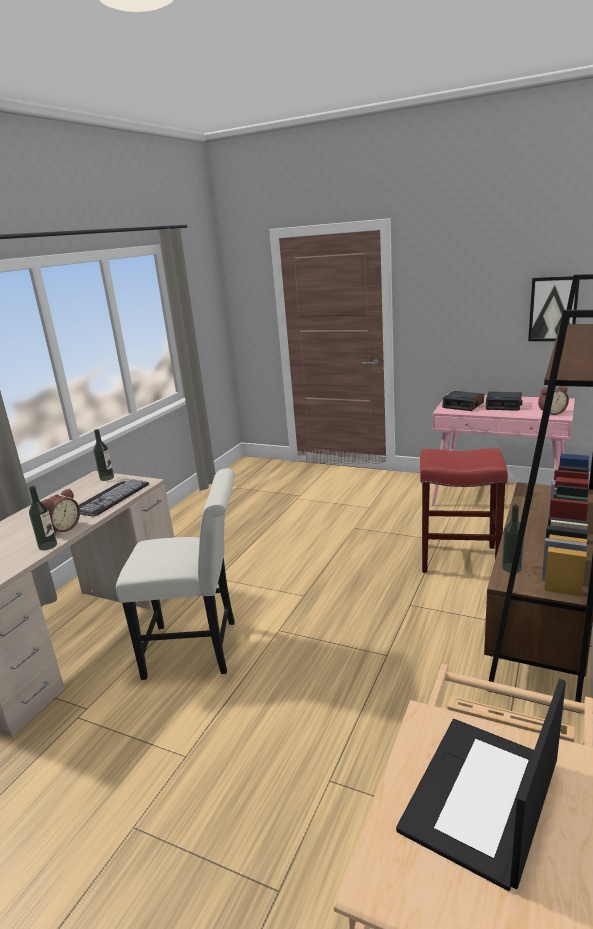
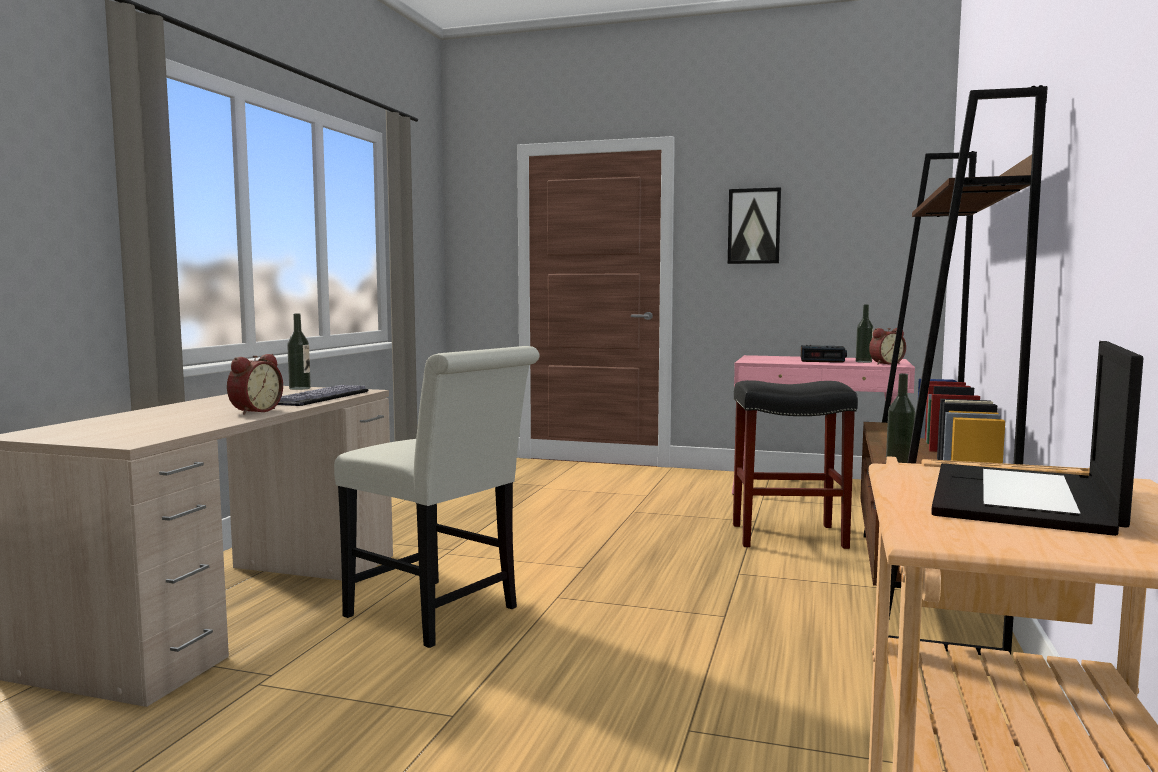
camera: 10 degrees left, 15 degrees down
bottle [29,486,57,550] -> bottle moved to [856,304,874,363]
white chair [116,468,235,680] -> white chair turned 45 degrees clockwise [334,346,540,648]
red stool [420,448,508,573] -> black stool [733,380,858,549]
alarm clock [442,391,484,411] -> none
picture [528,276,580,341] -> picture moved to [728,187,781,264]

